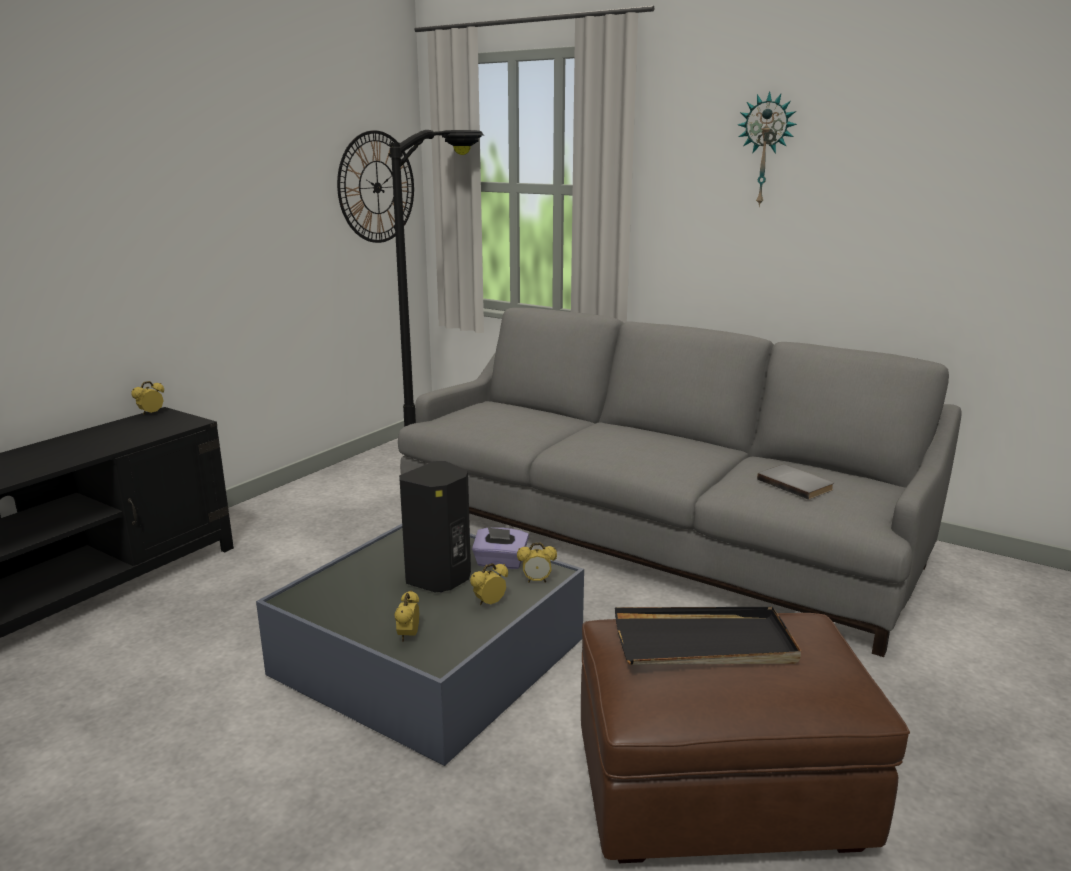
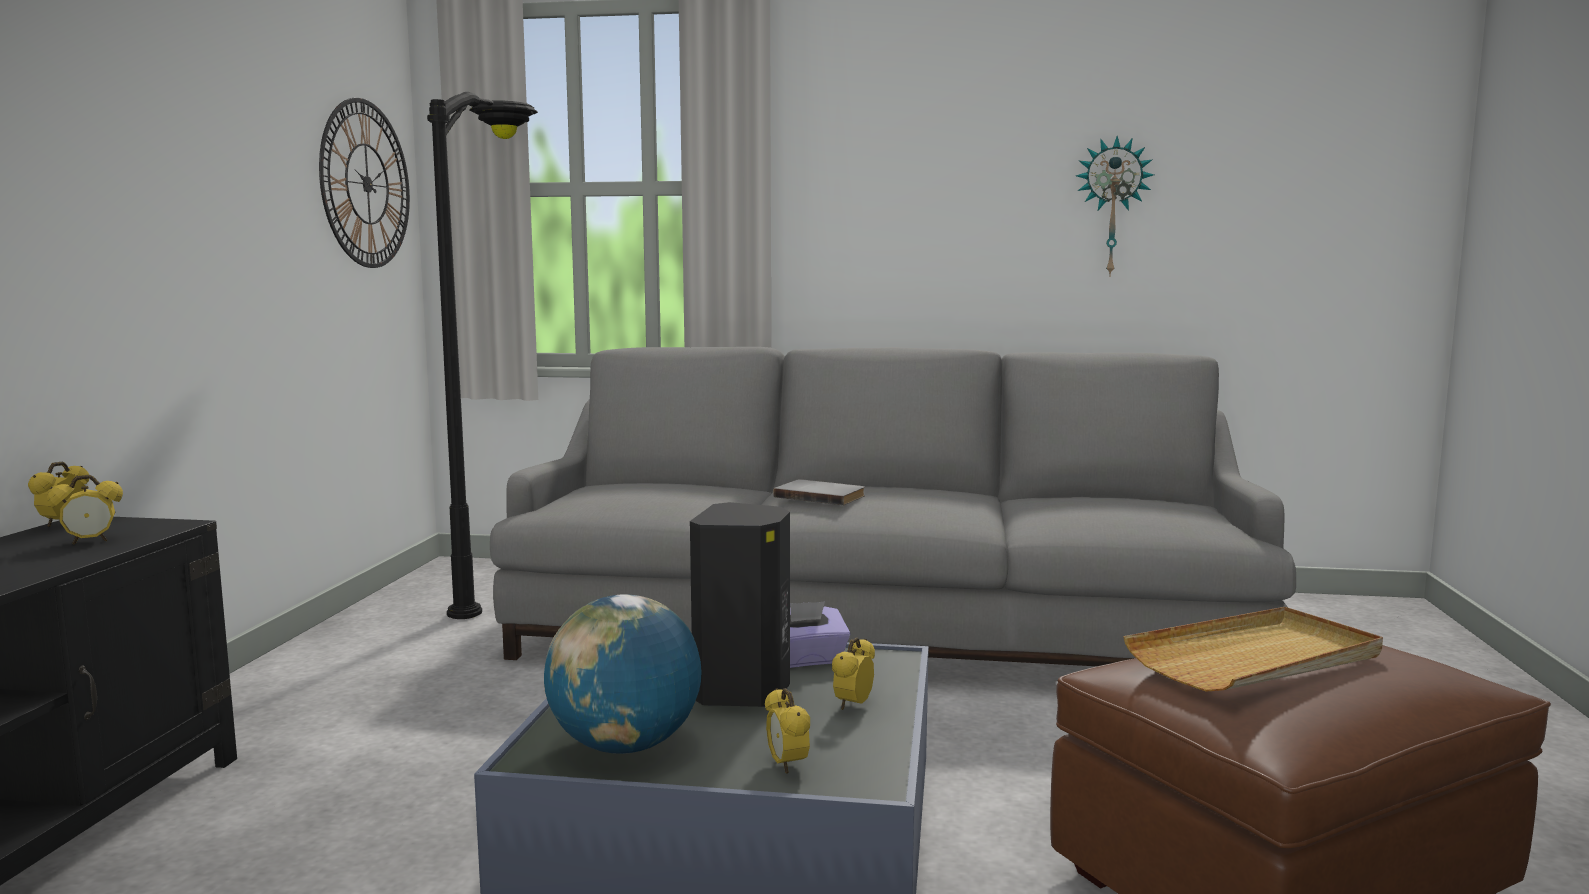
camera: 25 degrees left, 10 degrees down
alarm clock [517,543,557,583] -> alarm clock moved to [47,475,123,545]
black tray [615,607,801,665] -> beige tray [1123,607,1383,692]
wall clock [738,91,797,207] -> wall clock moved to [1076,136,1154,277]
grey book [757,464,834,500] -> grey book moved to [773,479,865,505]
none -> globe [544,594,702,754]

